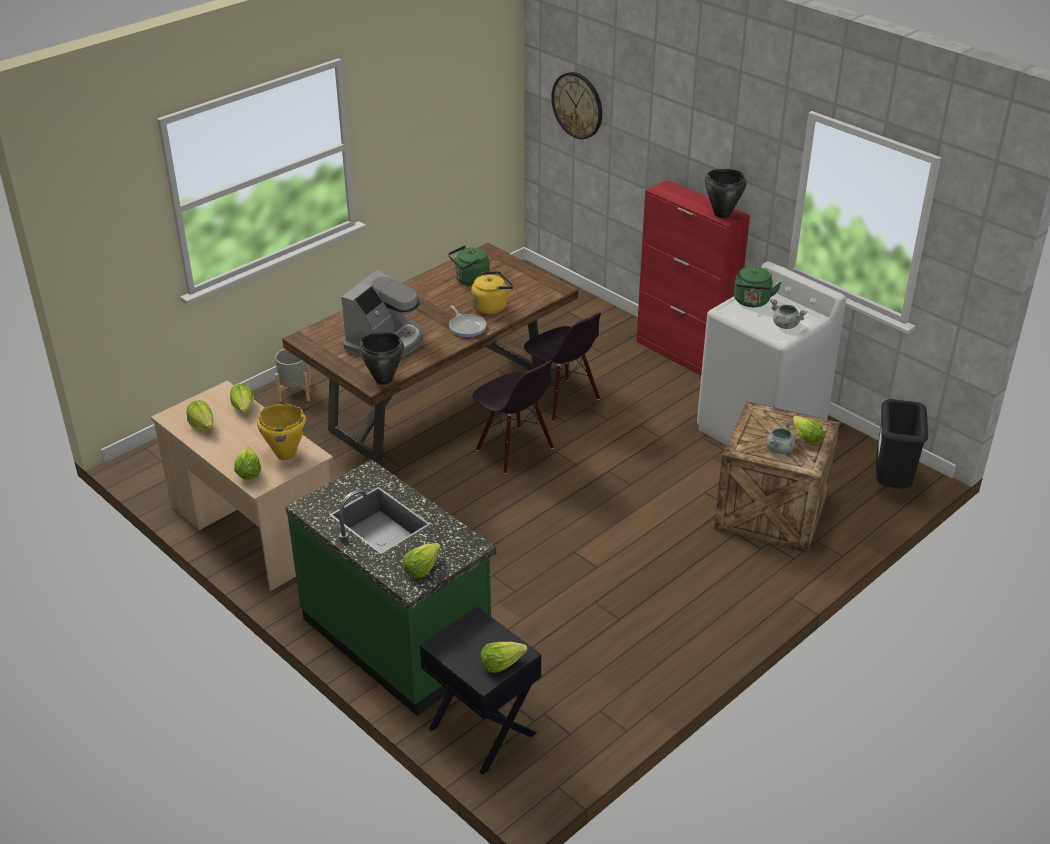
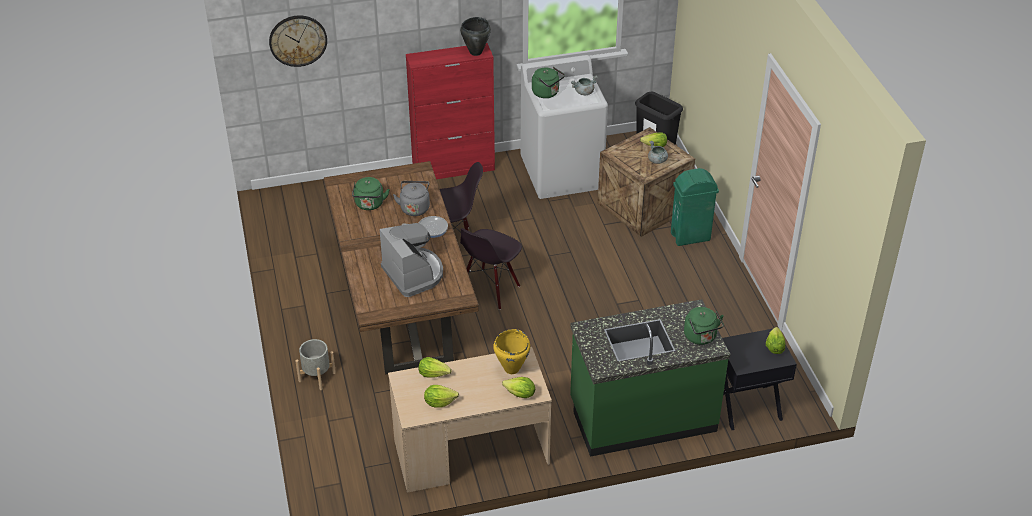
camera: 60 degrees left, 5 degrees up
black cooking pot [359,332,404,385] -> none
lettuce [402,543,441,578] -> green kettle [684,307,724,345]
yellow kettle [471,271,514,314] -> grey kettle [393,181,430,216]
black chair [472,360,554,474] -> black chair turned 135 degrees clockwise [460,228,522,310]
none -> green trash can [671,168,719,246]

